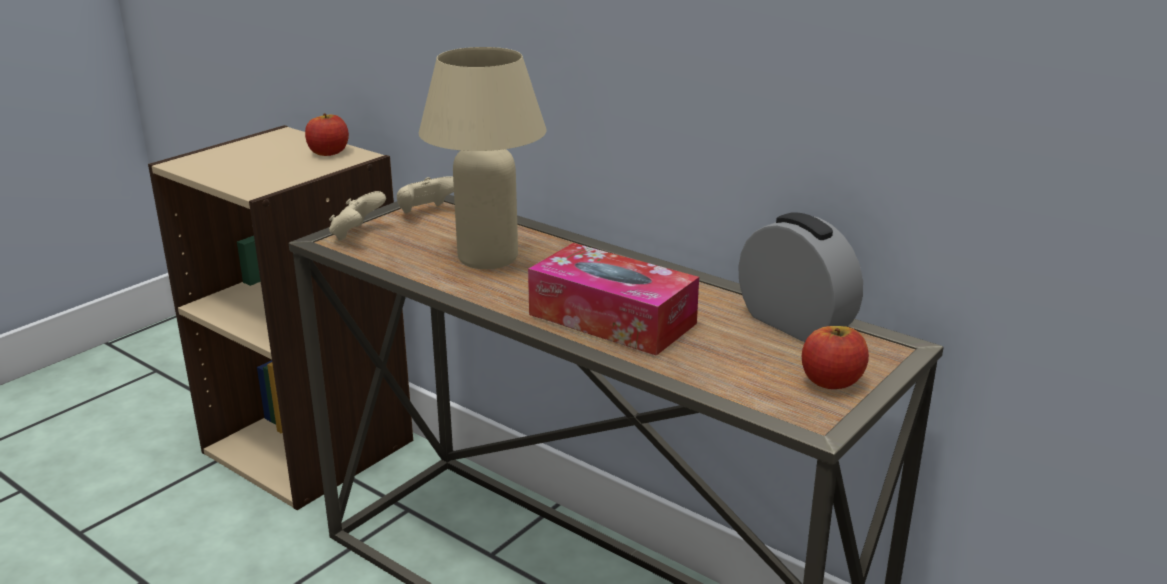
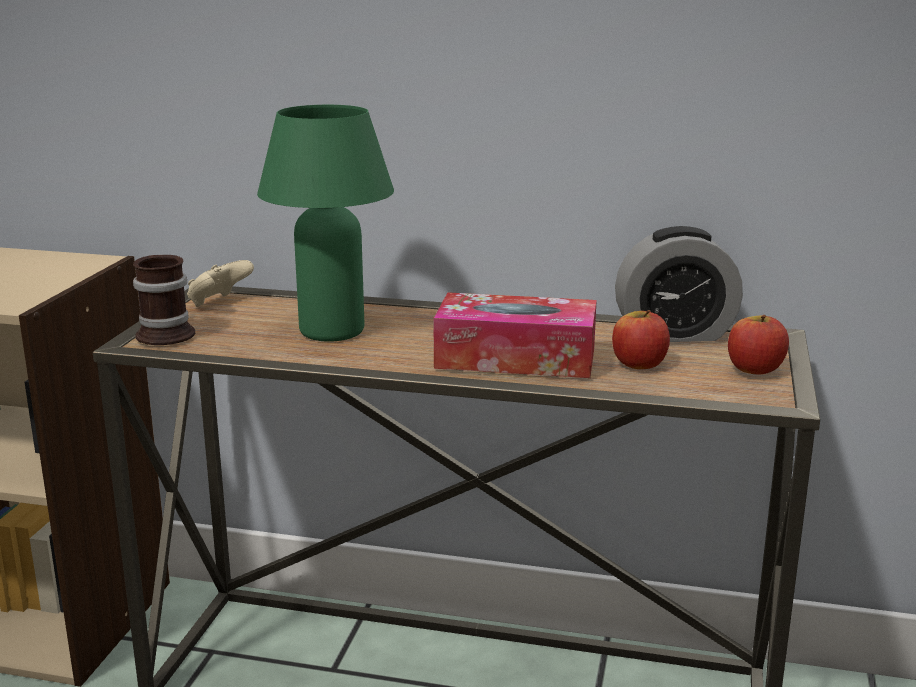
camera: 25 degrees left, 5 degrees down
apple [305,113,349,156] -> apple moved to [612,310,670,369]
beige game controller [329,191,386,241] -> mug [133,255,195,345]
beige table lamp [419,47,546,269] -> green table lamp [257,105,394,342]
alarm clock [738,212,863,342] -> alarm clock turned 150 degrees clockwise [615,226,743,342]

